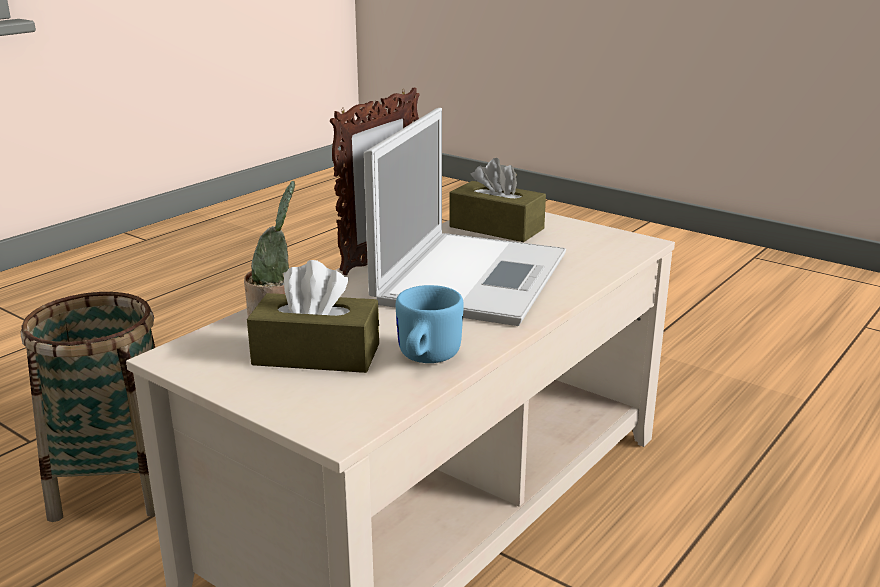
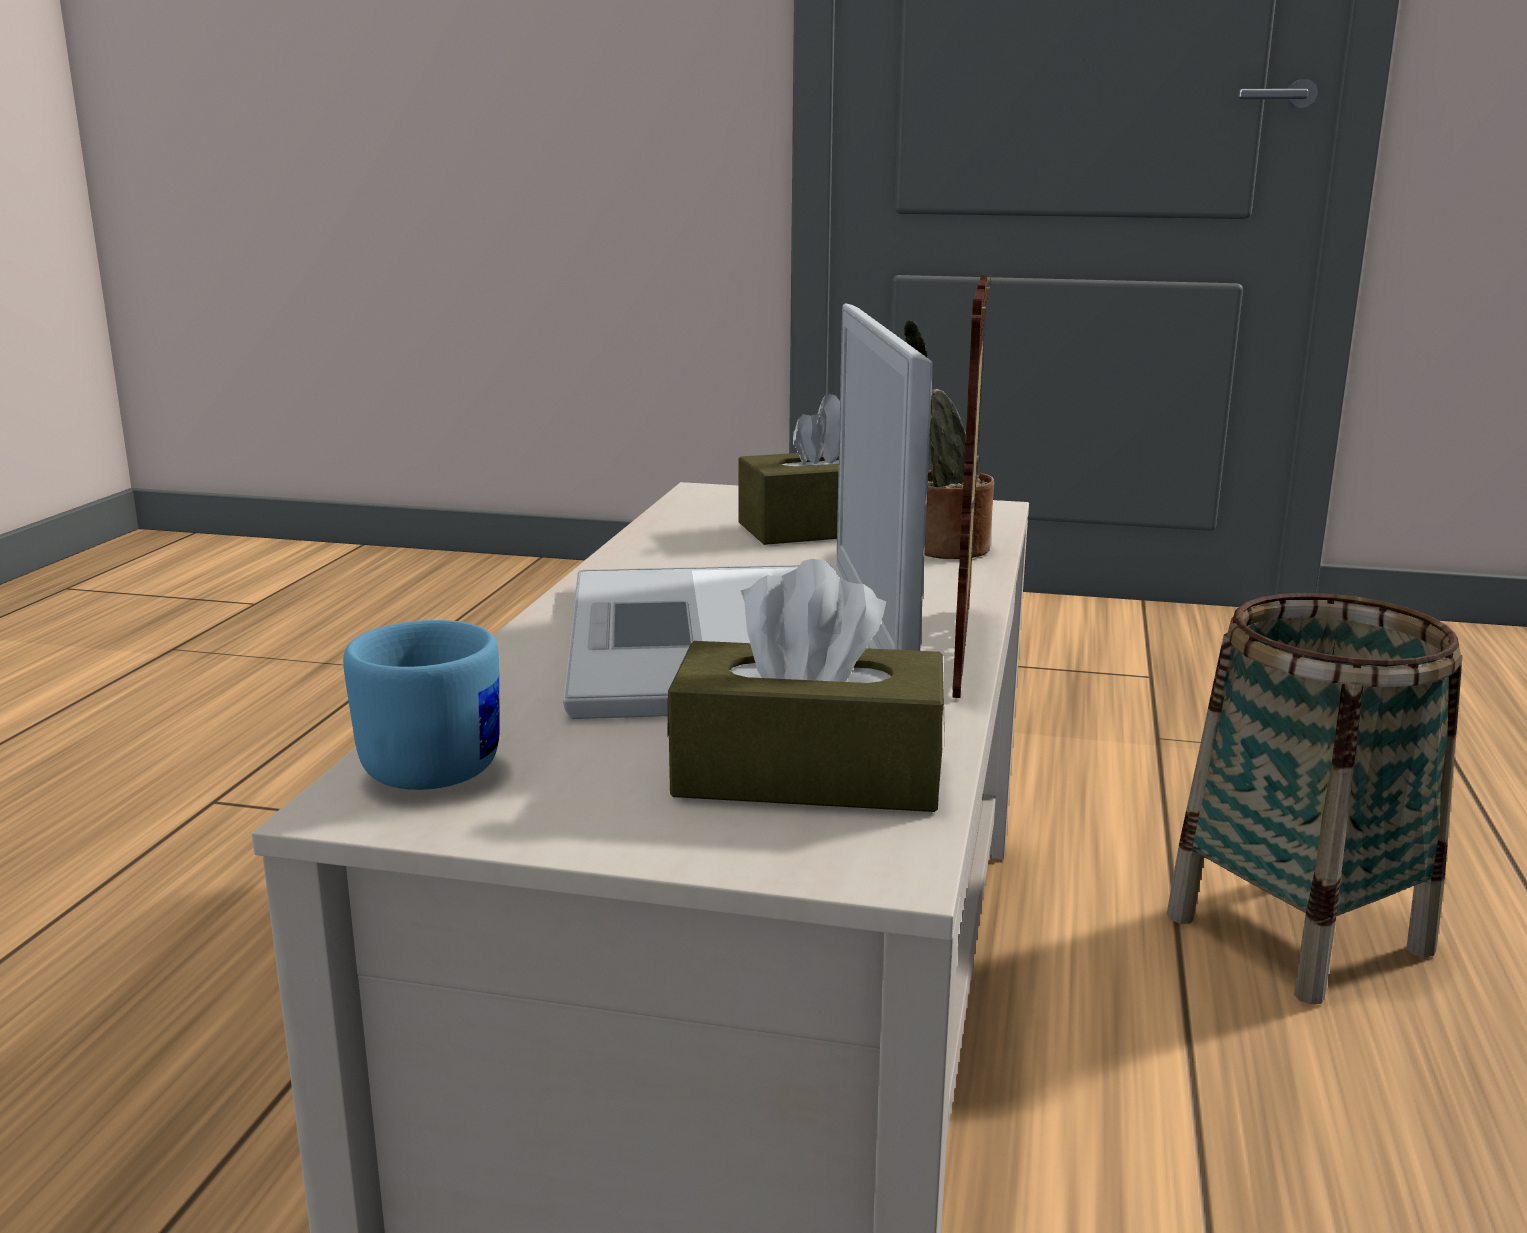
camera: 155 degrees right, 5 degrees down
blue mug [396,285,464,363] -> blue mug moved to [343,620,500,790]

